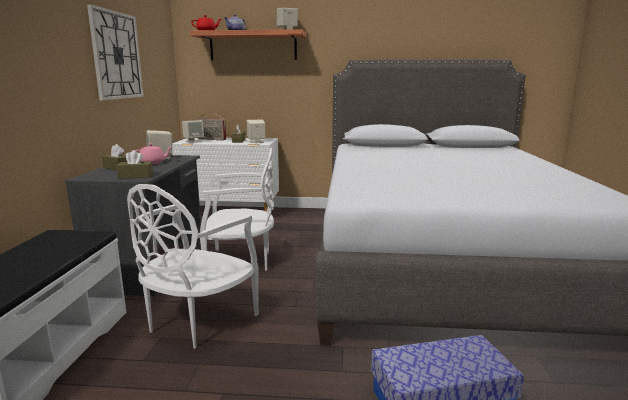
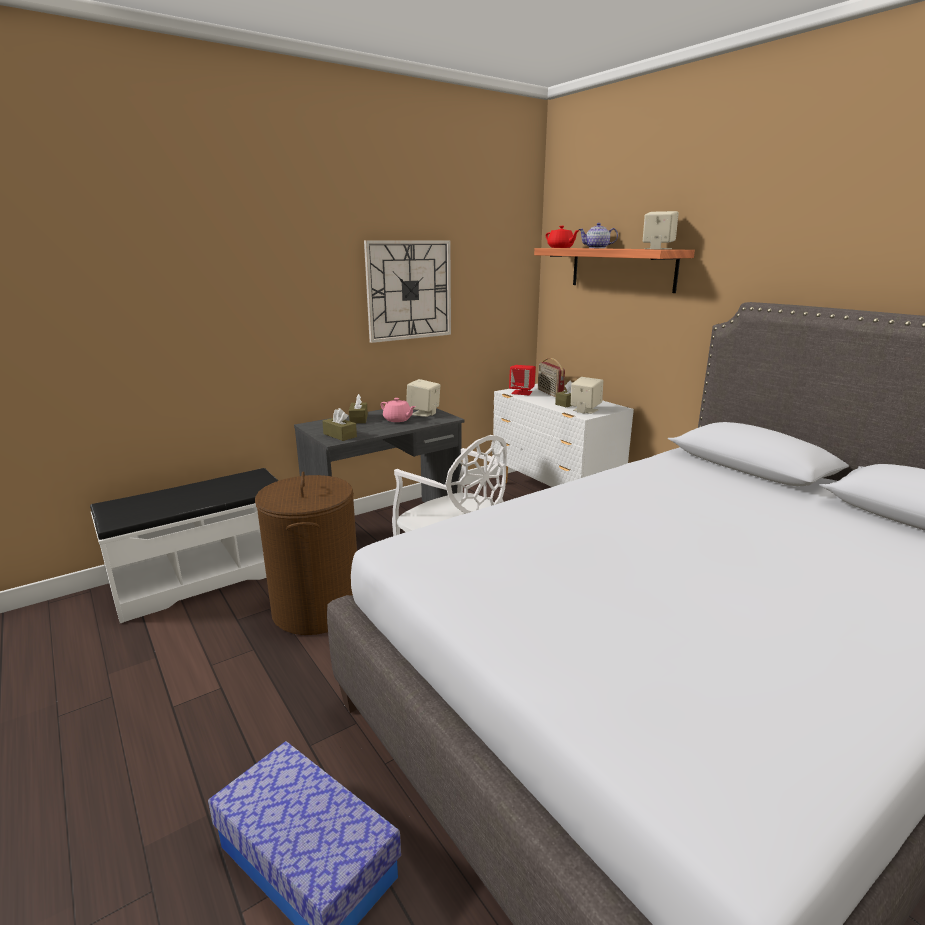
camera: 50 degrees right, 5 degrees up
white chair [127,184,259,349] -> brown laundry basket [255,471,357,635]
beige speaker [182,120,204,143] -> red speaker [509,365,536,395]

